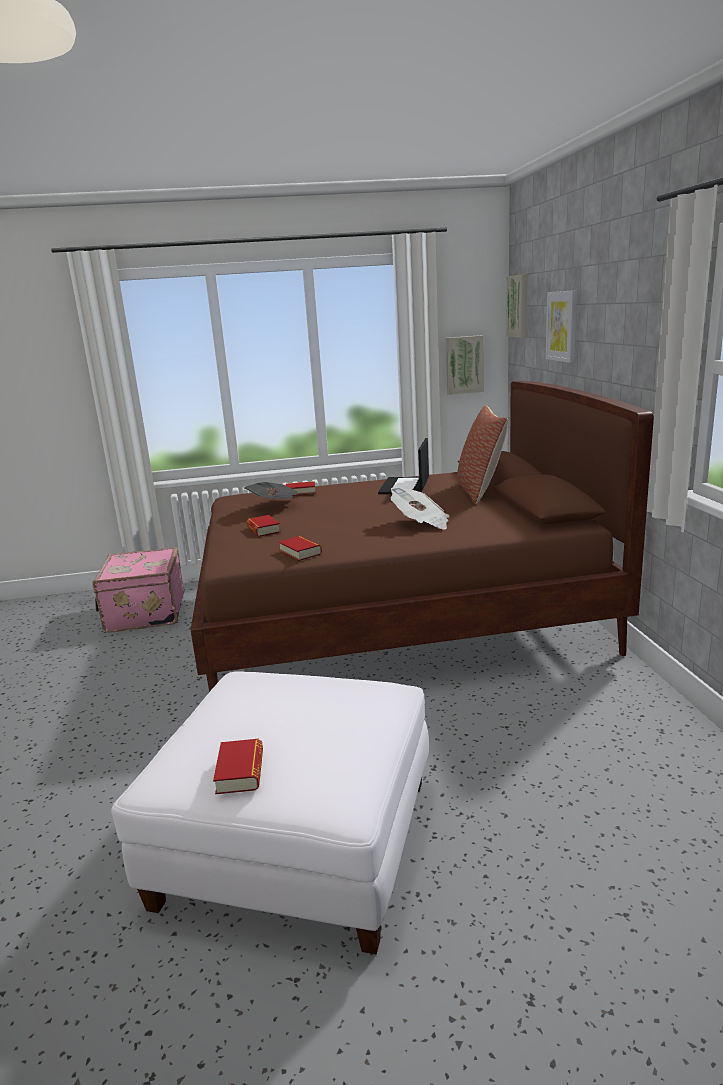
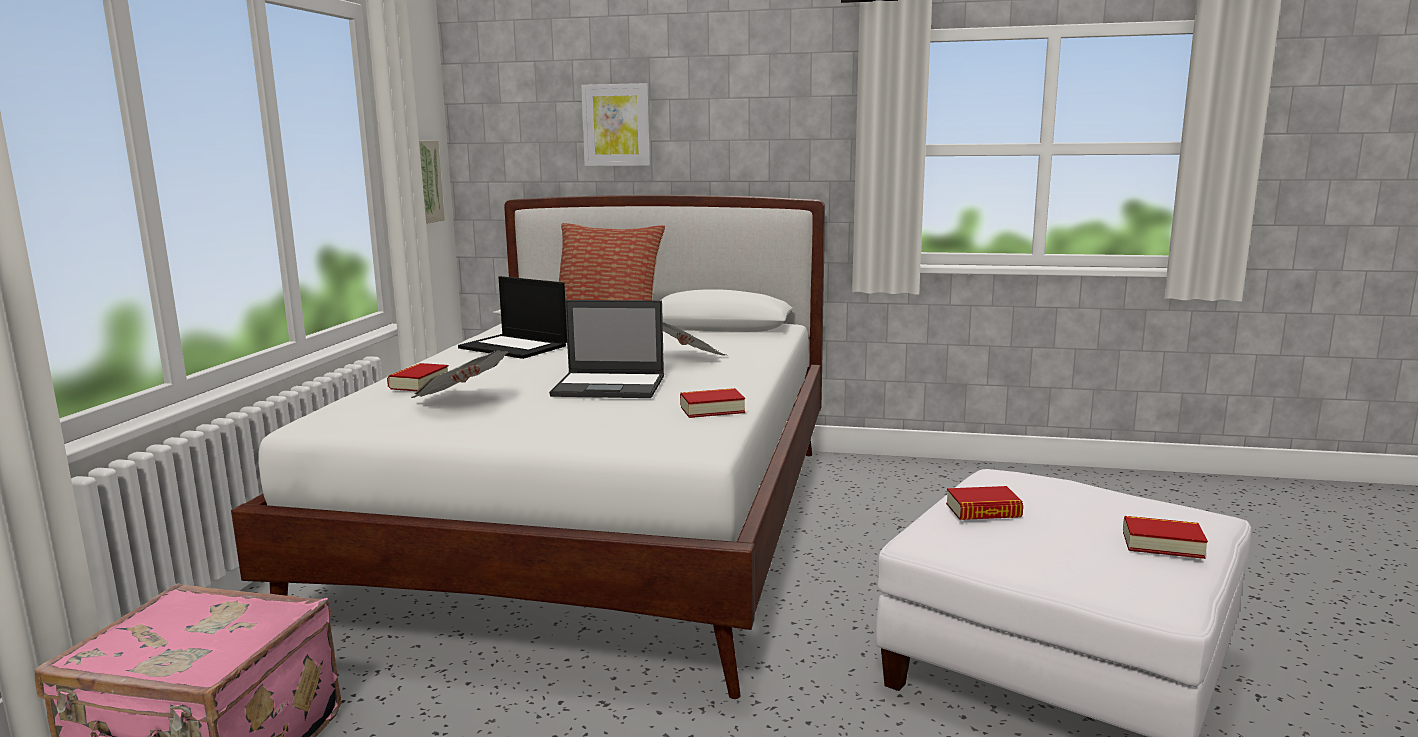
camera: 70 degrees left, 5 degrees down
brown bed [190,381,654,692] -> white bed [231,195,825,699]
book [246,515,280,536] -> book moved to [946,486,1023,520]
picture [506,274,527,338] -> none
none -> laptop [549,300,664,398]

